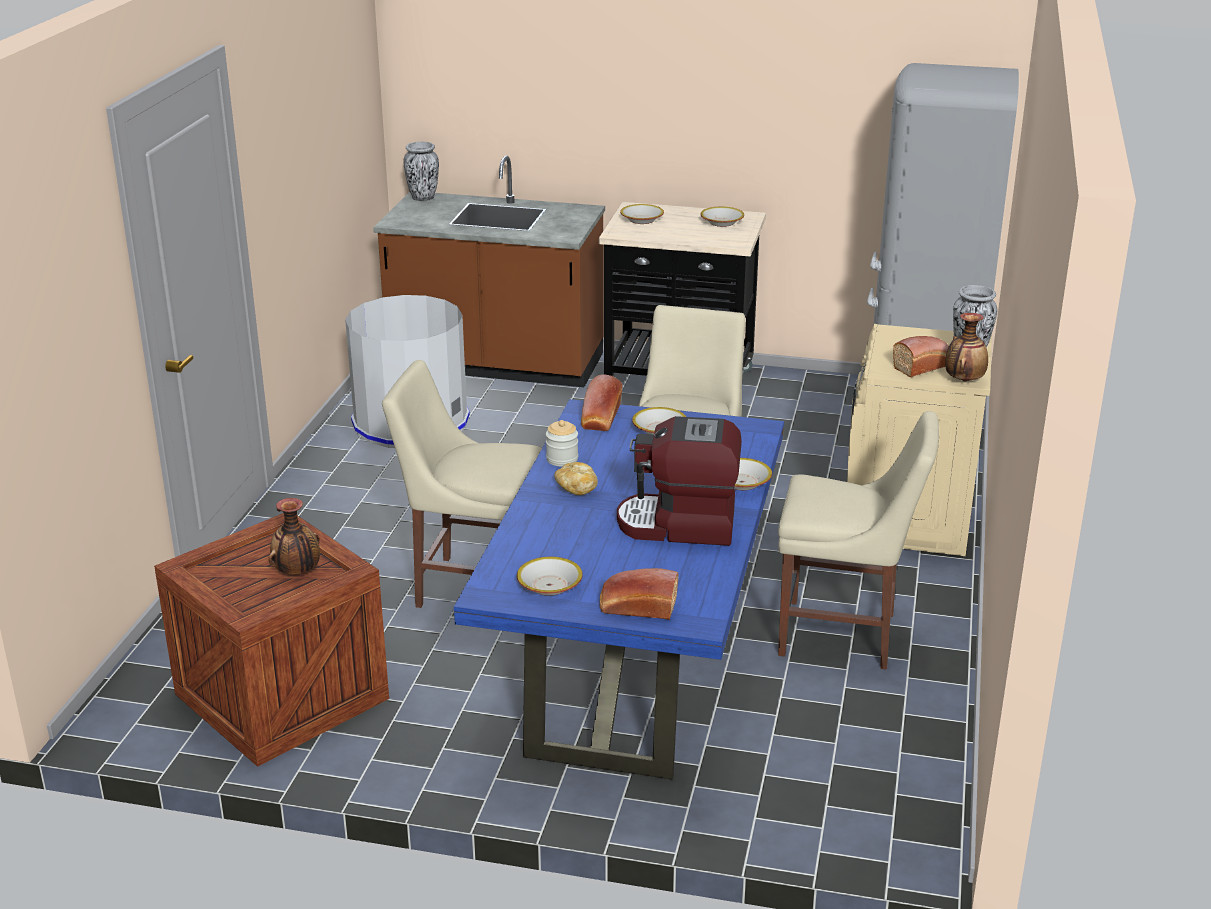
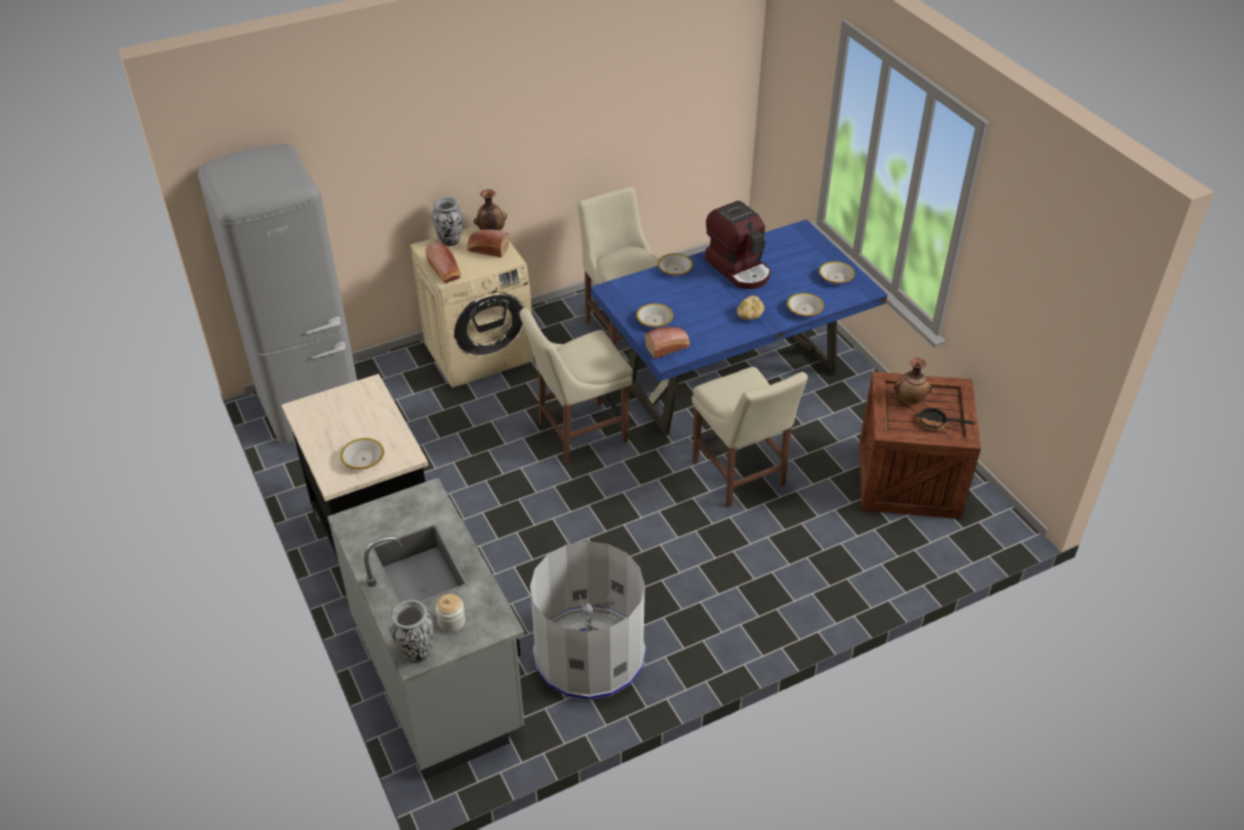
camera: 130 degrees left, 15 degrees up
brown counter [373,156,605,387] -> grey counter [327,478,525,780]
jar [546,420,578,467] -> jar moved to [436,594,465,632]
bread [600,568,679,620] -> bread moved to [425,242,461,283]
bowl [700,206,744,227] -> bowl moved to [787,293,824,317]
none -> frying pan [918,407,975,430]

